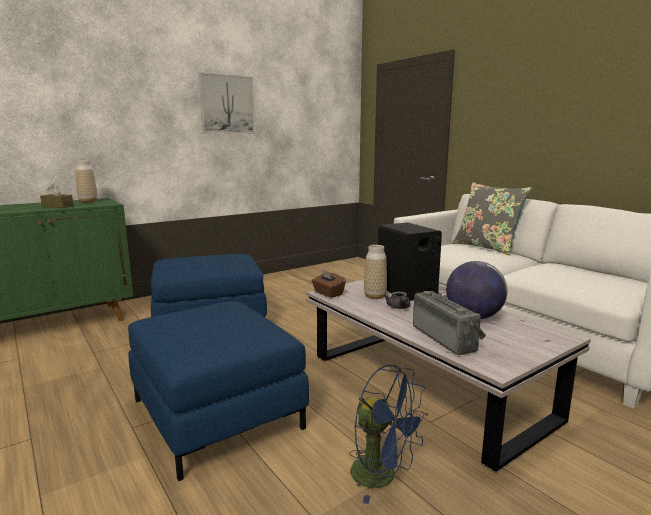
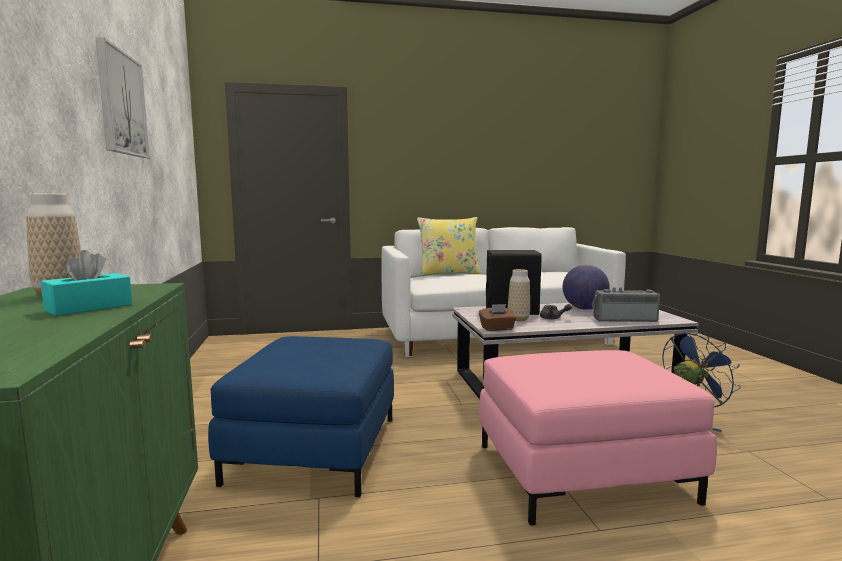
camera: 65 degrees left, 5 degrees down
brown tissue box [40,184,74,208] -> turquoise tissue box [41,250,132,316]
blue ottoman [128,301,309,481] -> pink ottoman [479,350,717,526]
grey pillow [453,182,532,255] -> yellow pillow [417,217,481,276]

